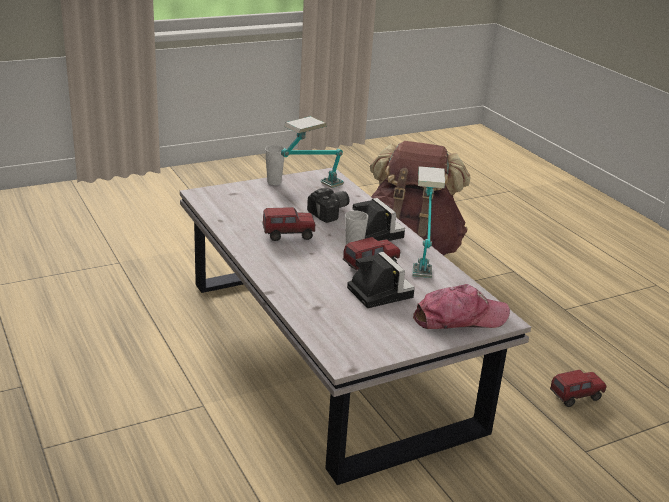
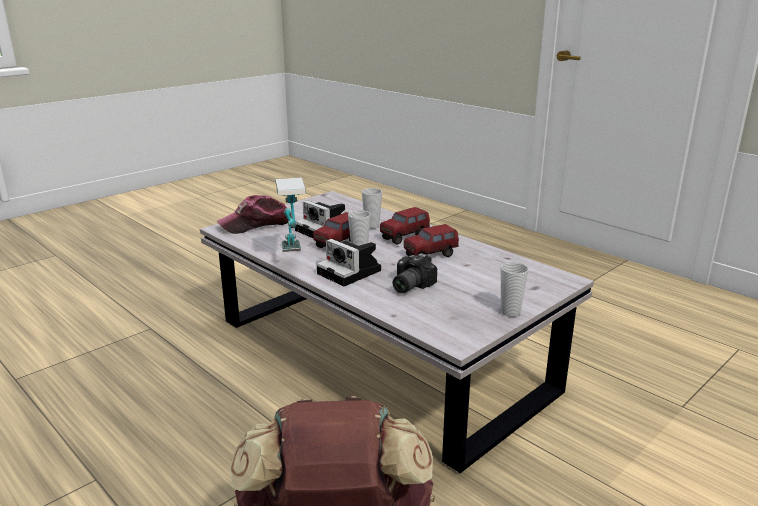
camera: 165 degrees right, 5 degrees down
table lamp [281,116,344,188] -> none
toy truck [550,370,607,407] -> toy truck moved to [380,207,430,245]
none -> cup [362,188,382,229]

